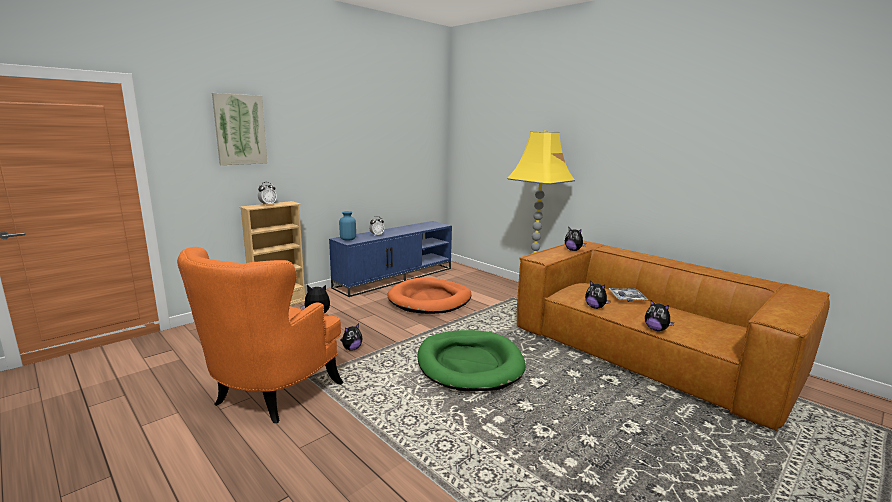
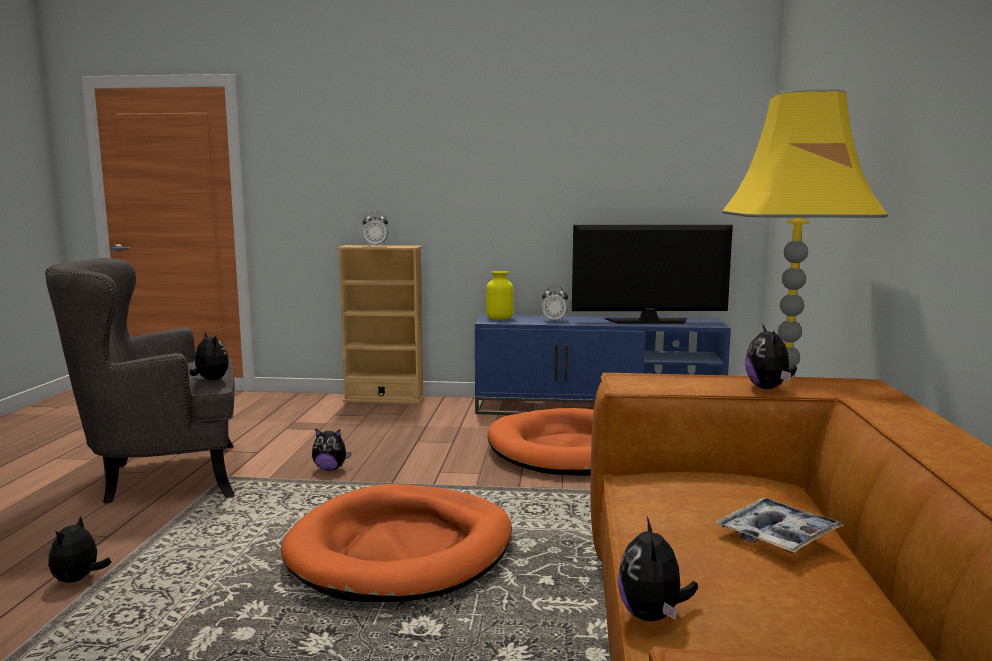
camera: 50 degrees right, 5 degrees down
orange armchair [177,247,344,423] -> grey armchair [45,258,235,504]
picture [212,93,267,165] -> none
blue vase [339,211,356,241] -> yellow vase [486,271,513,320]
green dog bed [418,330,526,391] -> orange dog bed [281,484,512,602]
plush toy [585,280,611,309] -> plush toy moved to [48,516,111,583]
none -> television [572,225,733,324]

